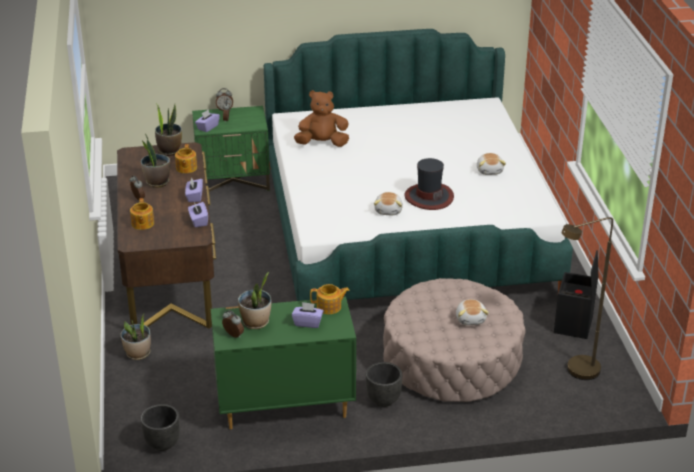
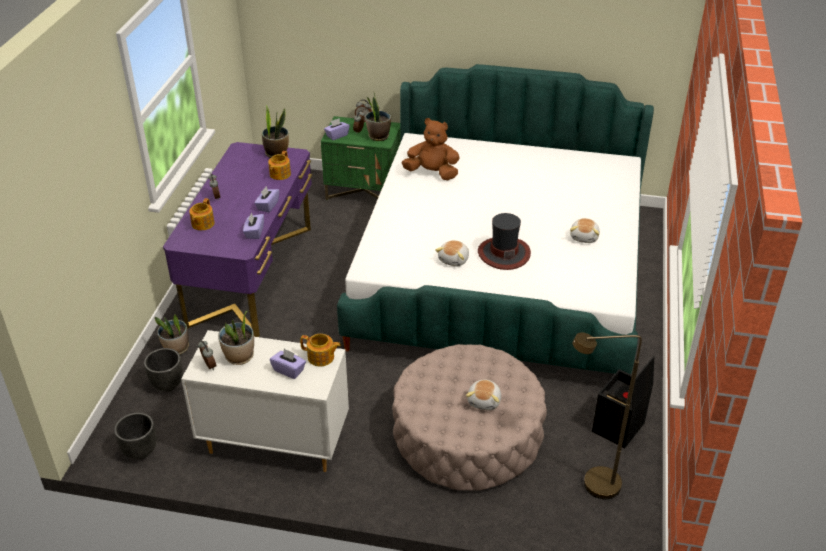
camera: 20 degrees right, 5 degrees up
brown desk [117,142,216,329] -> purple desk [163,142,312,337]
potted plant [141,134,170,188] -> potted plant moved to [365,93,391,141]
green dresser [211,297,356,429] -> white dresser [181,330,349,472]
black planter [366,362,402,407] -> black planter moved to [144,348,183,392]

